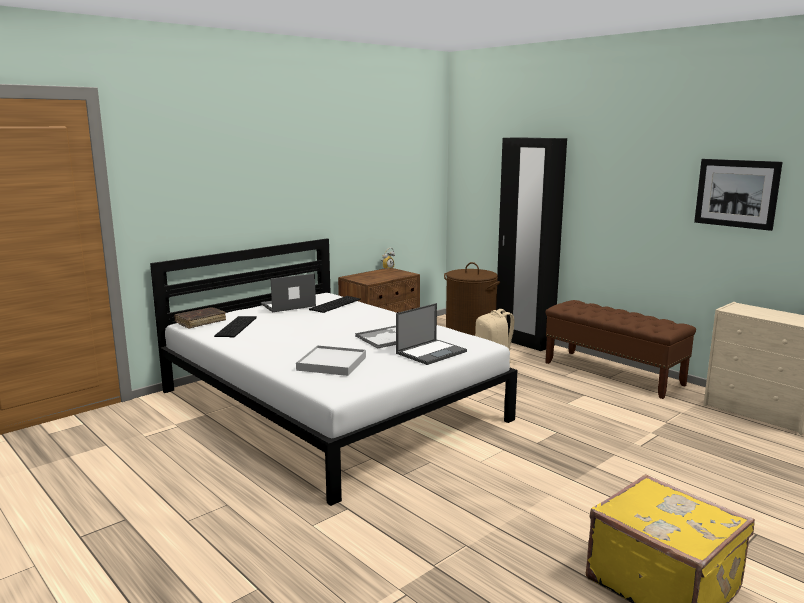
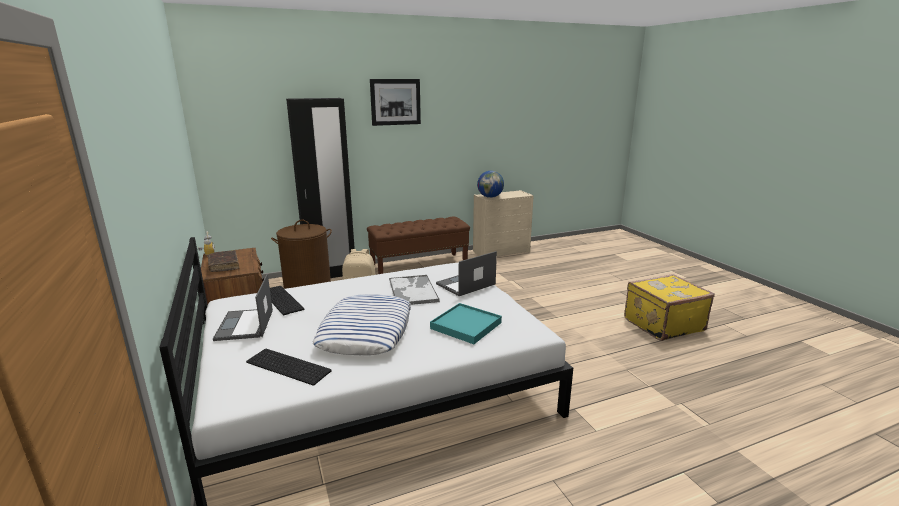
camera: 70 degrees left, 5 degrees up
brown book [174,307,226,329] -> brown book moved to [208,250,239,272]
white tray [296,345,366,376] -> turquoise tray [430,303,502,344]
laptop [396,303,467,365] -> laptop turned 105 degrees counterclockwise [436,251,497,296]
picture [694,159,783,231] -> picture moved to [370,79,421,126]
none -> pillow [313,294,411,355]
none -> globe [477,171,504,198]

